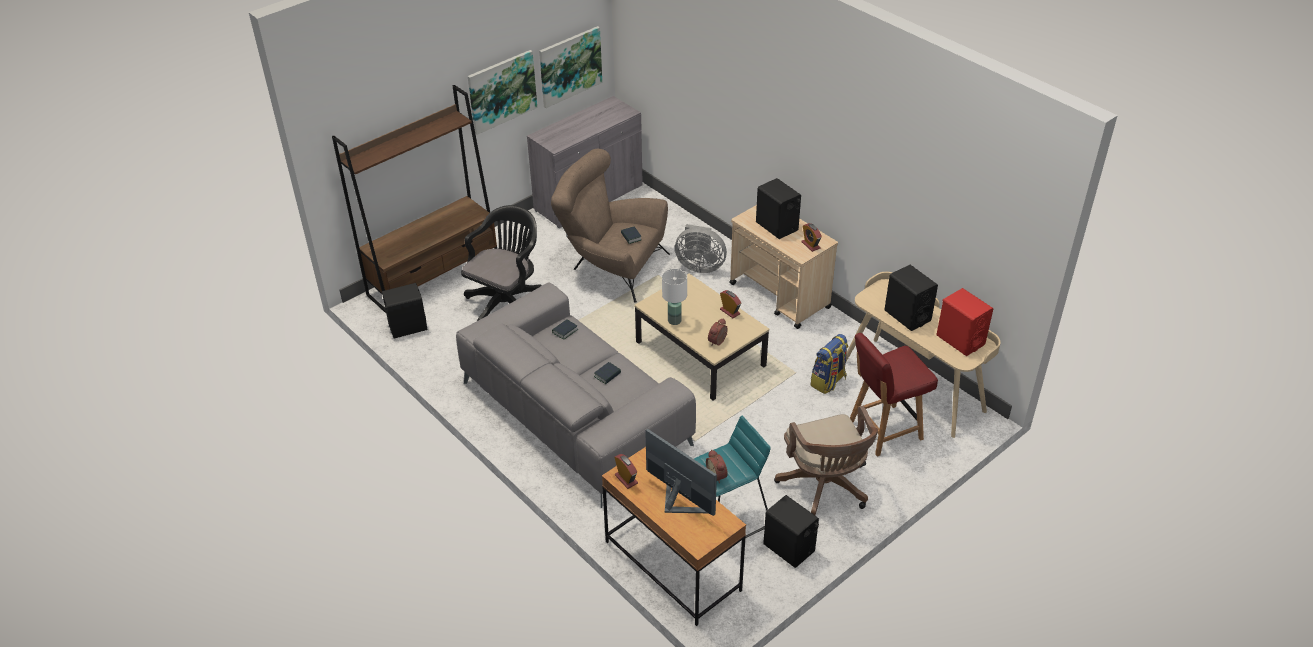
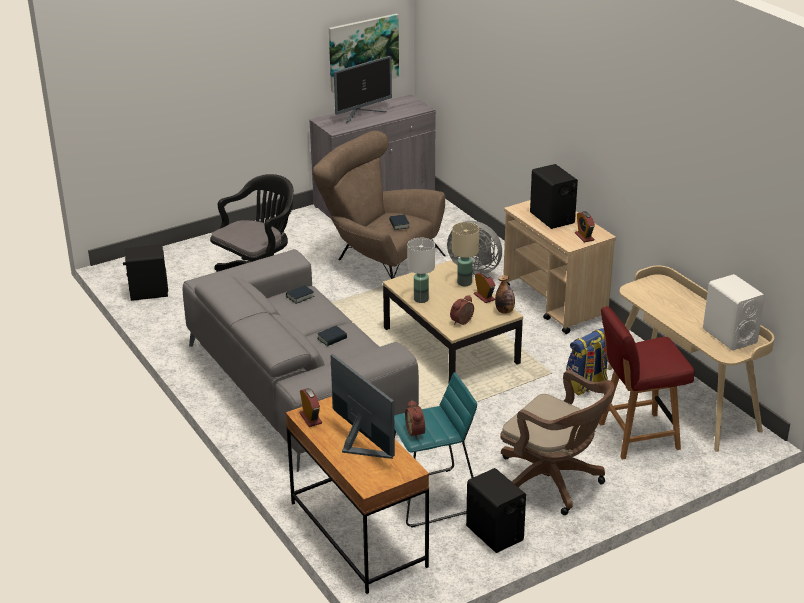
camera: 10 degrees right, 10 degrees down
brown bookcase [332,85,497,313] -> none
picture [468,50,537,135] -> none
brown office chair [774,406,878,515] -> brown office chair turned 45 degrees counterclockwise [500,370,614,515]
black speaker [884,265,938,331] -> none
red speaker [936,288,993,356] -> white speaker [703,274,765,350]
none -> monitor [334,56,392,123]
none -> beige table lamp [452,222,479,286]
none -> bottle [495,275,515,314]

